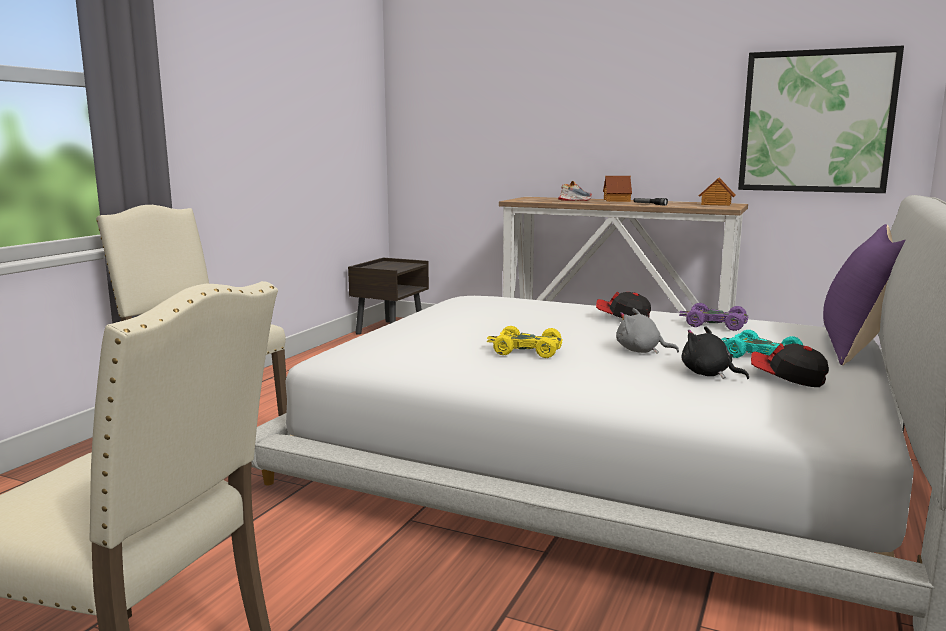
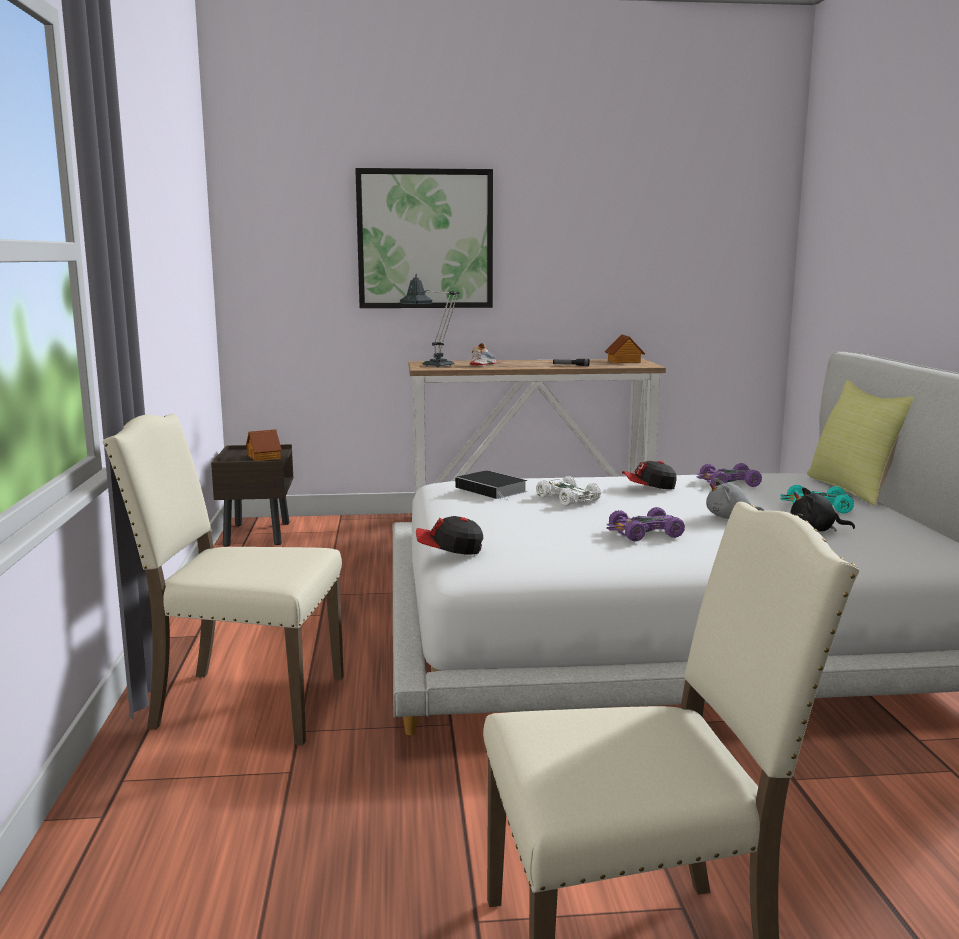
camera: 30 degrees left, 0 degrees up
yellow toy car [487,326,562,358] -> purple toy car [606,507,685,541]
toy house [603,176,632,202] -> toy house moved to [246,429,282,461]
picture [738,45,904,193] -> picture moved to [355,168,493,308]
cap [751,343,829,387] -> cap moved to [416,516,483,555]
purple pillow [823,224,905,365] -> yellow pillow [807,380,914,506]
none -> table lamp [400,274,459,367]
none -> book [455,470,527,500]
none -> white toy car [536,476,601,506]

